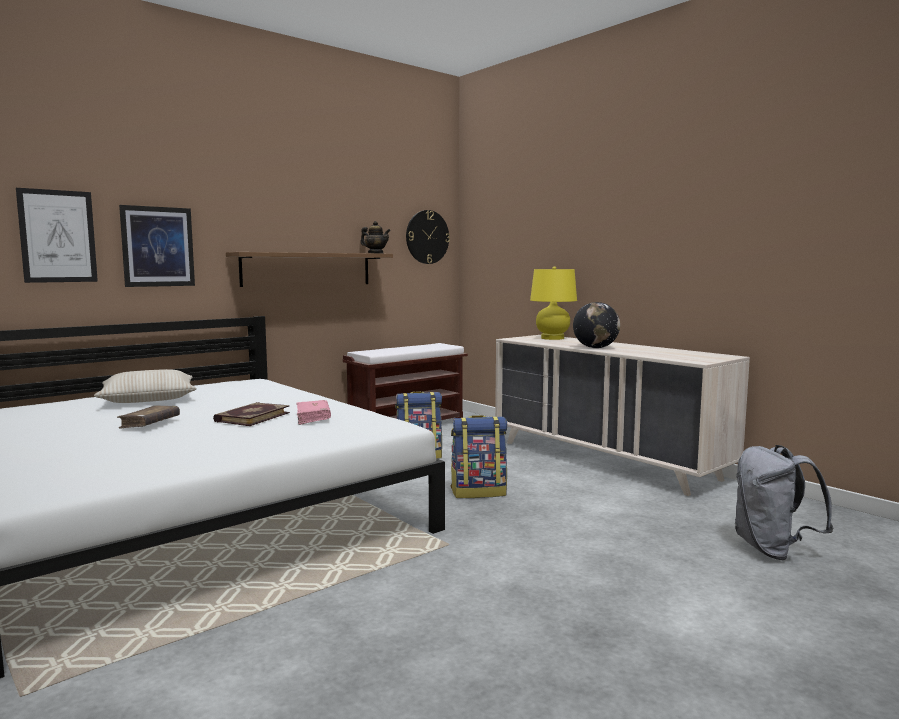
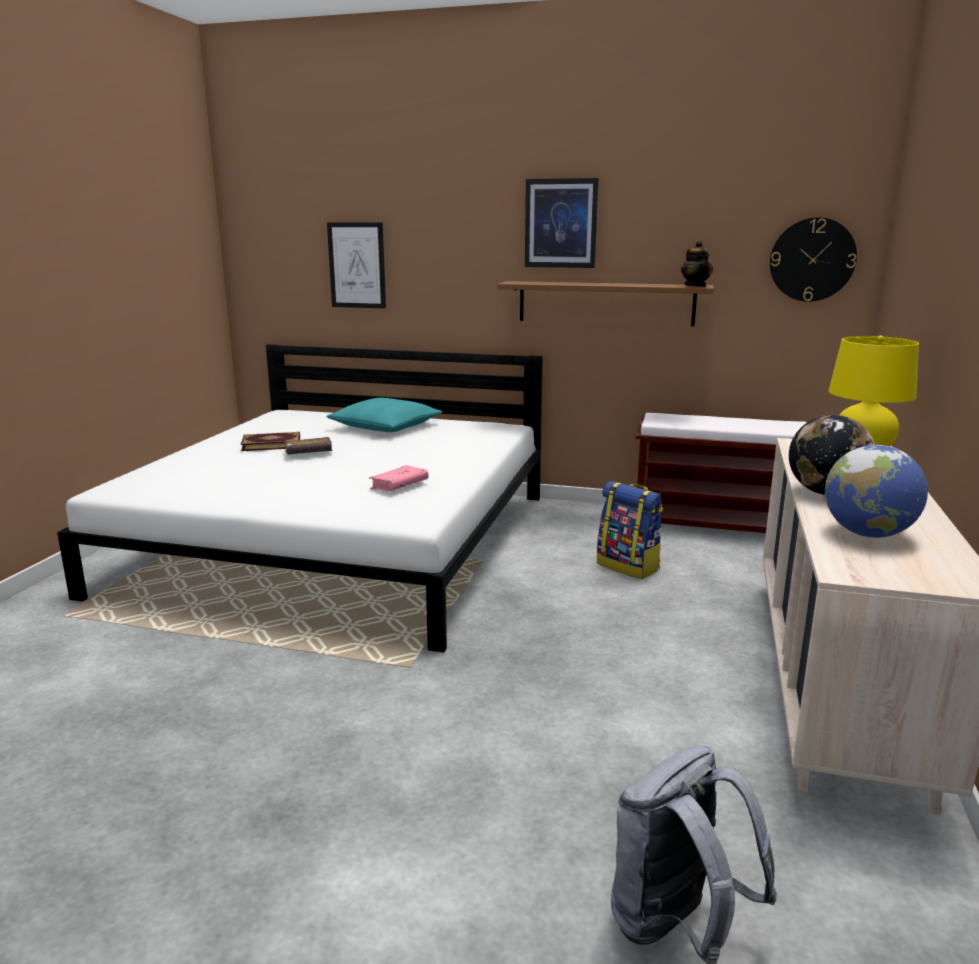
camera: 55 degrees right, 10 degrees up
beige pillow [94,369,197,403] -> turquoise pillow [327,398,442,432]
picture [119,205,195,287] -> picture moved to [525,178,599,268]
book [213,402,290,426] -> book moved to [241,432,300,451]
backpack [451,415,507,498] -> none
none -> globe [825,445,928,538]

